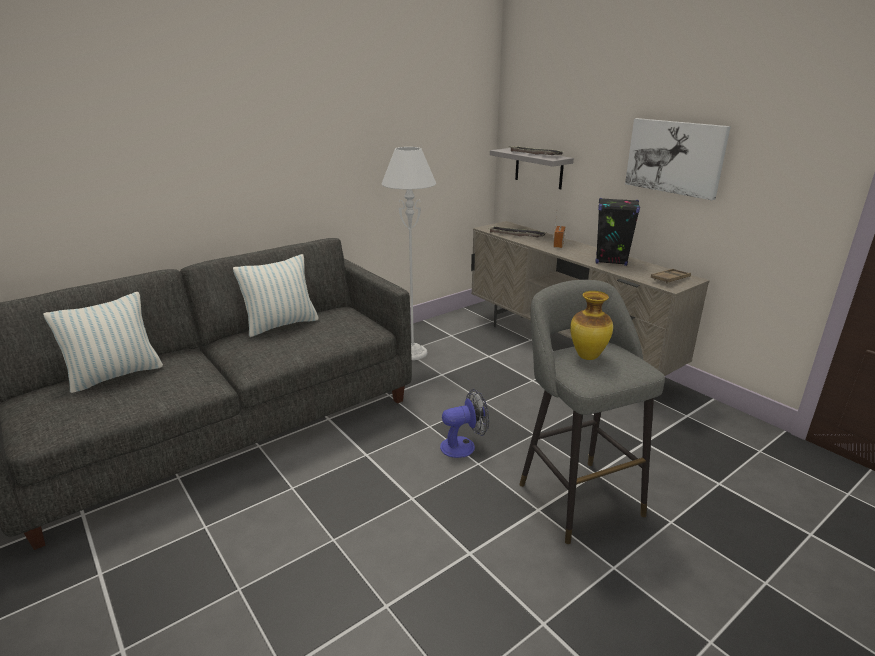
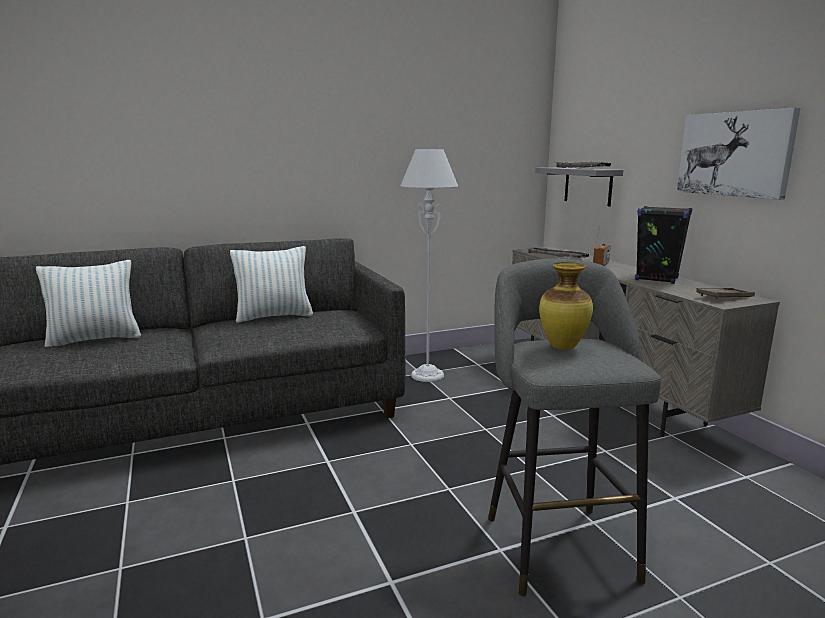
camera: 15 degrees right, 10 degrees down
fan [440,389,489,458] -> none

